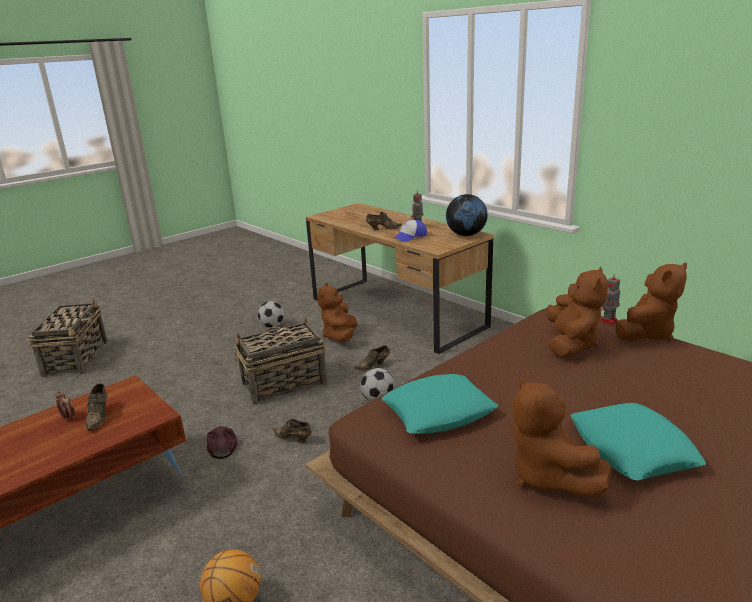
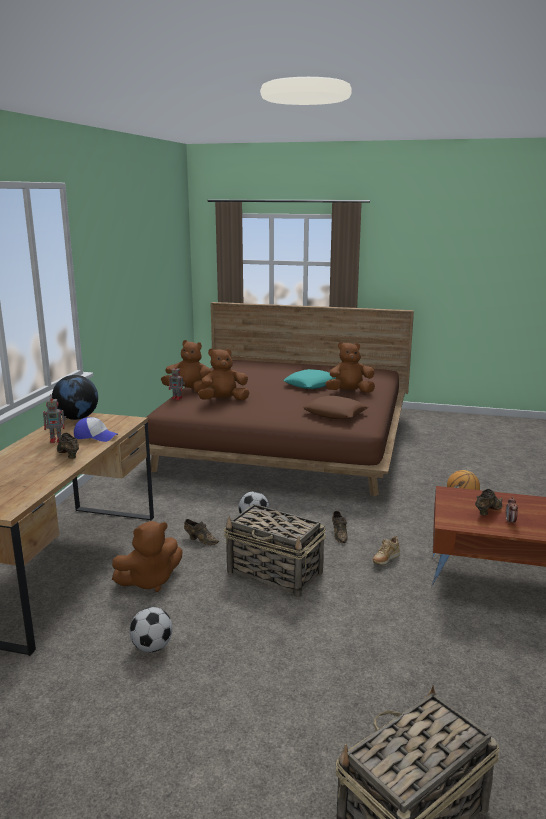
camera: 125 degrees left, 5 degrees down
brown cap [207,426,237,459] -> beige shoe [373,536,400,565]
turquoise pillow [382,374,498,434] -> brown pillow [302,396,369,419]
brown plush toy [512,376,611,497] -> brown plush toy turned 135 degrees counterclockwise [325,342,375,393]

